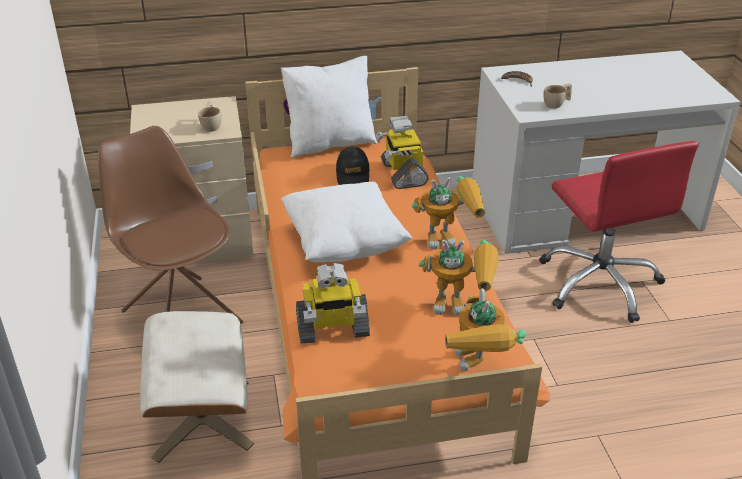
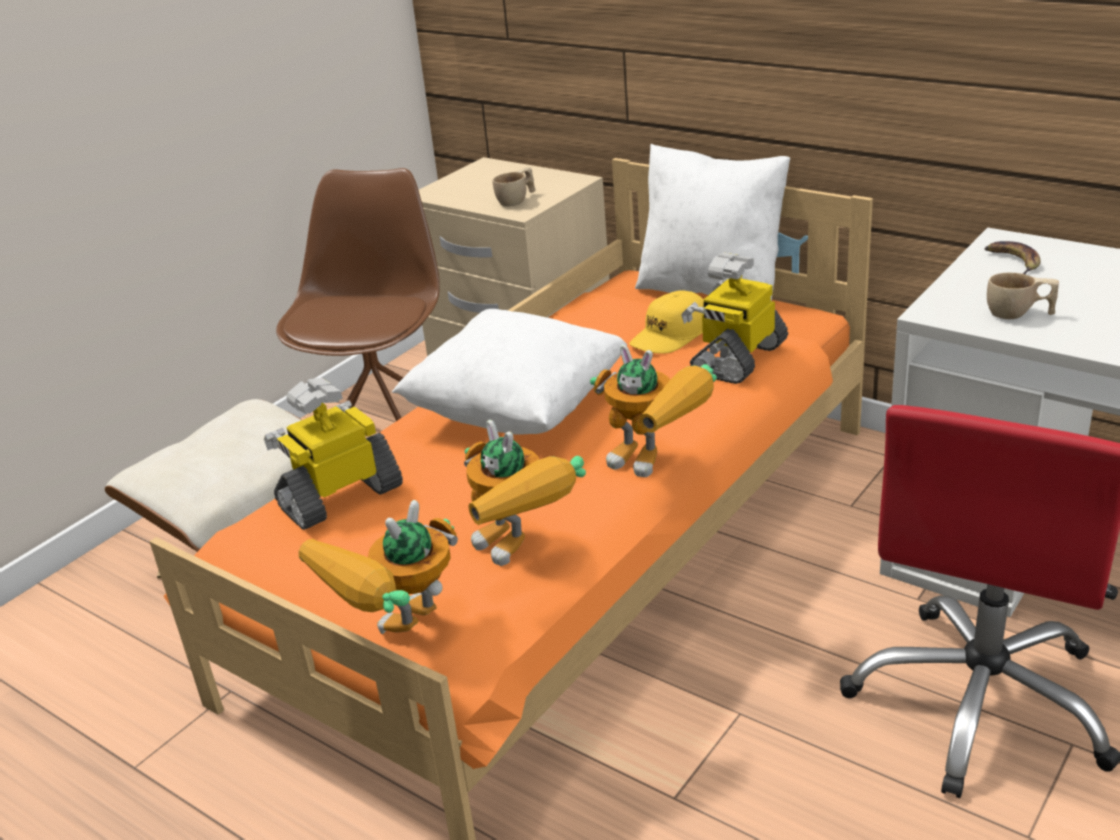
camera: 50 degrees right, 5 degrees down
toy robot [296,263,370,343] -> toy robot turned 105 degrees clockwise [264,378,403,530]
black cap [336,147,369,185] -> yellow cap [629,291,704,354]

